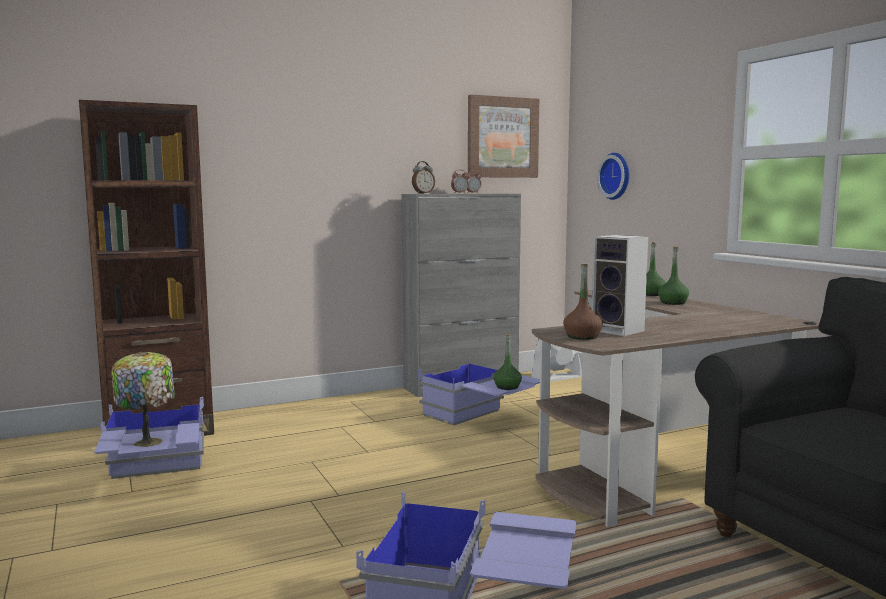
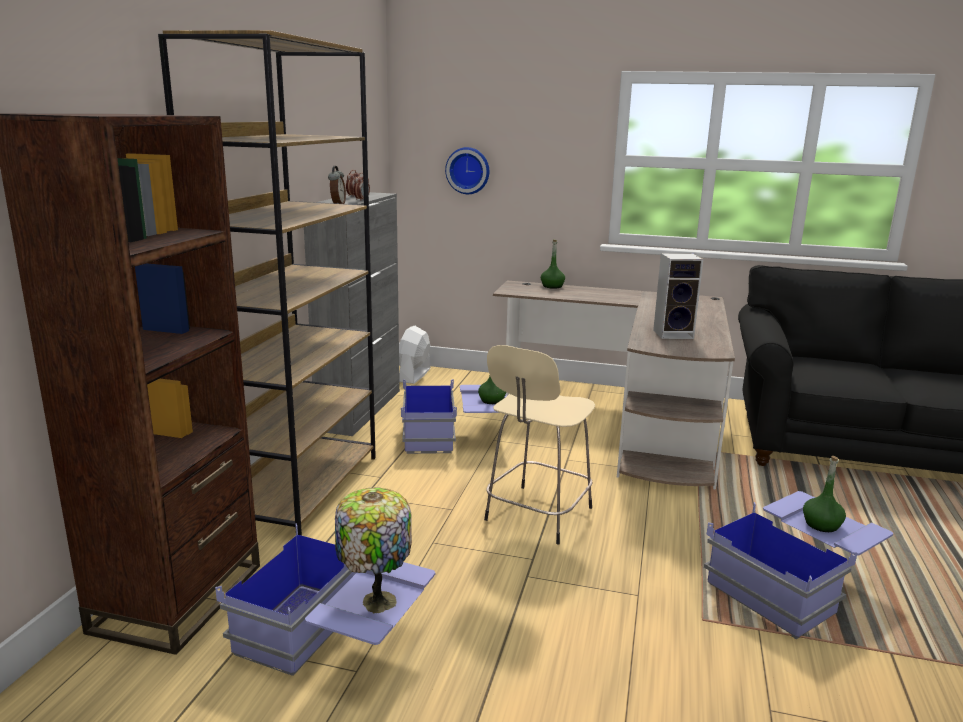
camera: 50 degrees left, 10 degrees up
picture [468,95,539,178] -> none
brown bottle [563,264,603,340] -> none
green bottle [658,246,689,305] -> green bottle moved to [803,456,846,532]
none -> brown bookcase [158,30,376,535]
none -> beige stool [484,345,595,544]

